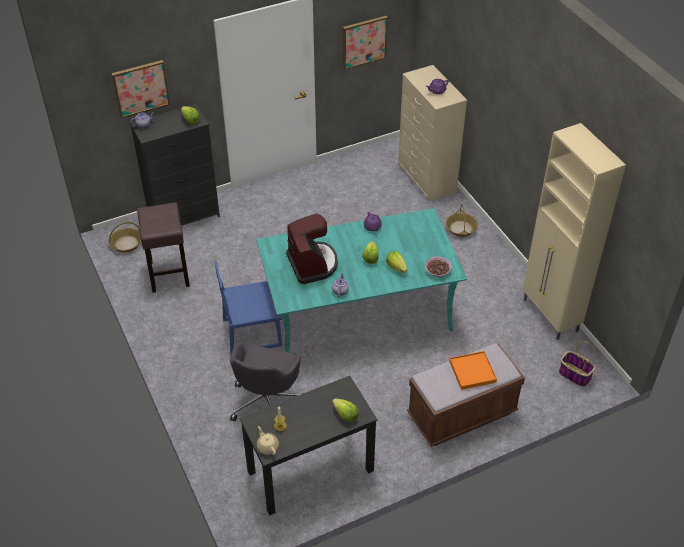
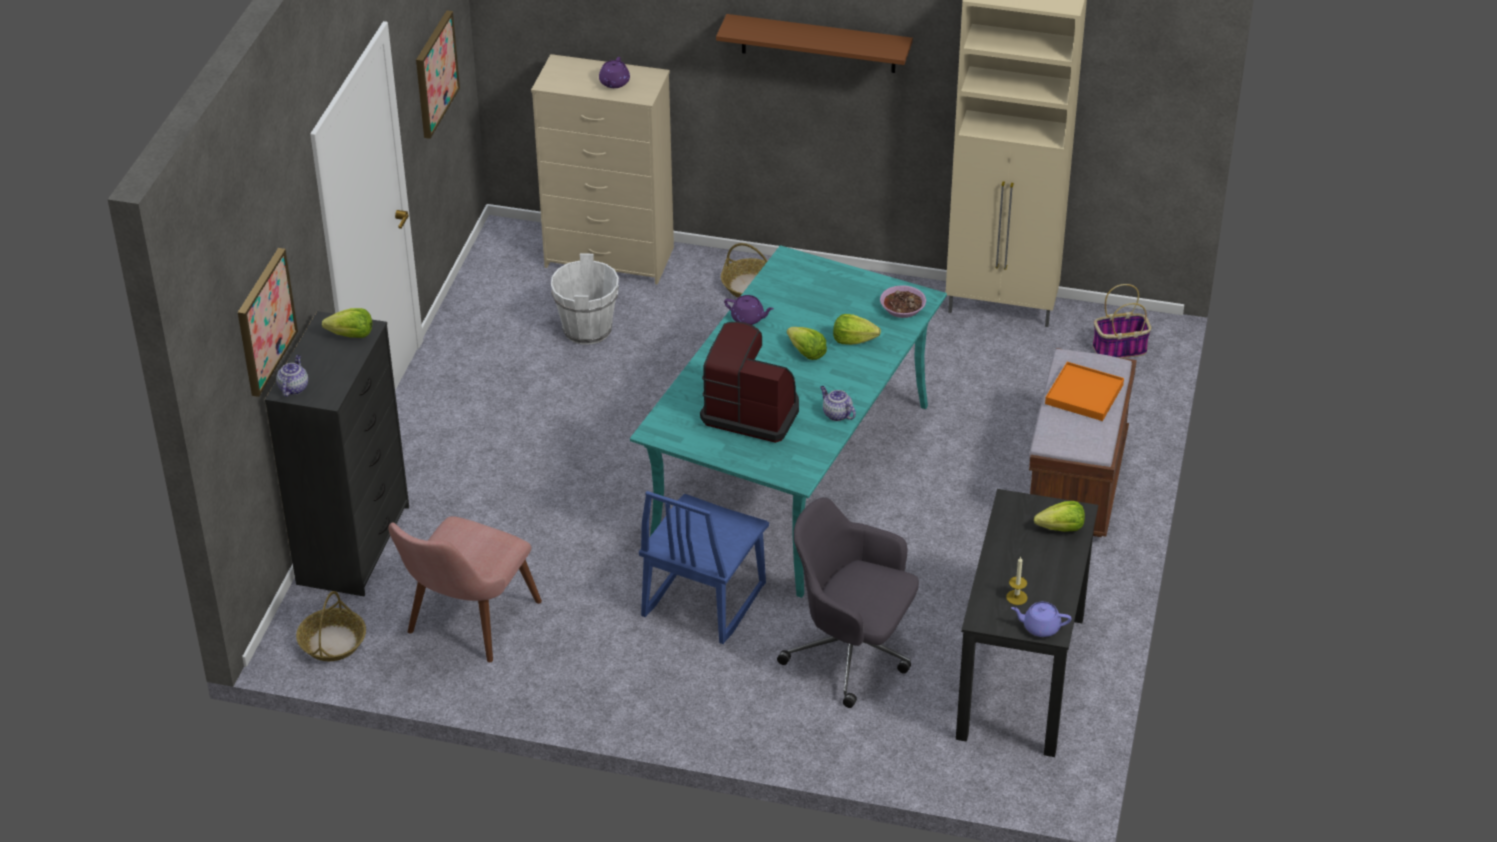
camera: 50 degrees left, 5 degrees down
brown stool [137,202,190,293] -> pink chair [388,516,542,662]
grey office chair [230,342,303,421] -> grey office chair turned 150 degrees clockwise [777,497,919,708]
beige teapot [257,426,279,455] -> purple teapot [1011,602,1071,637]
none -> white bucket [551,253,619,345]
none -> brown shelf [716,14,913,73]

